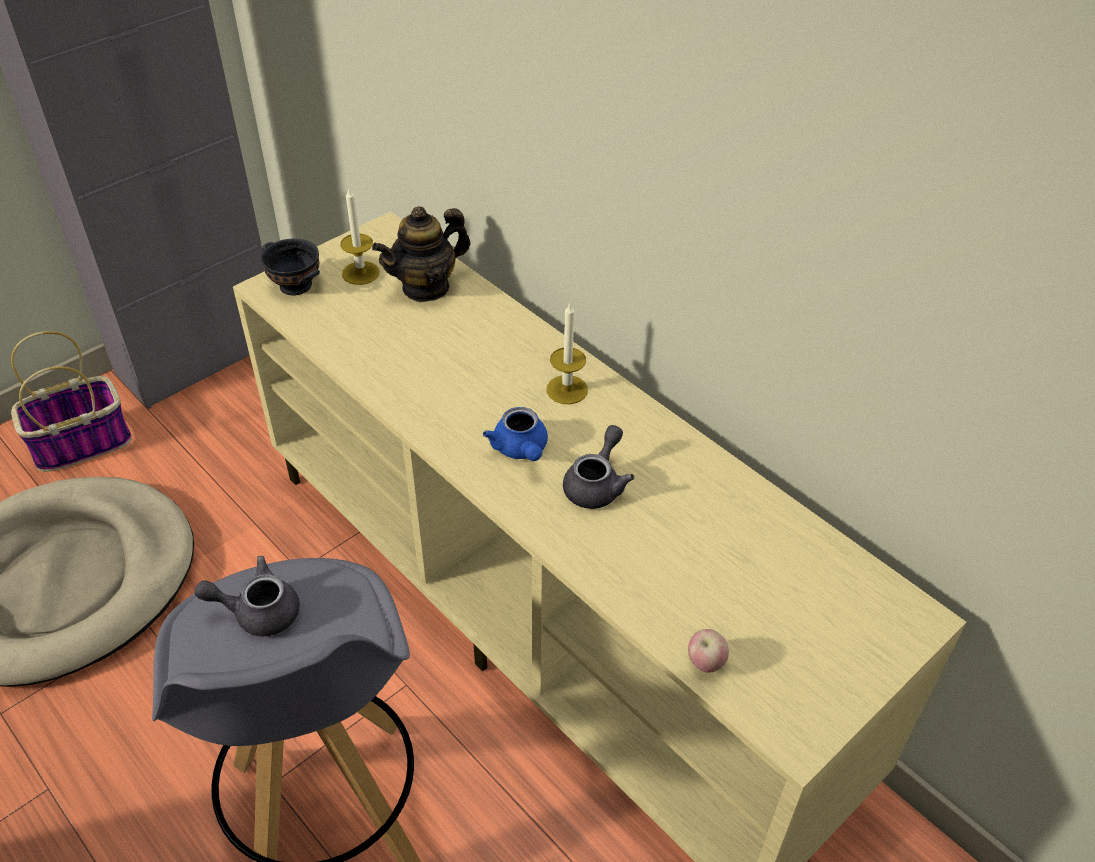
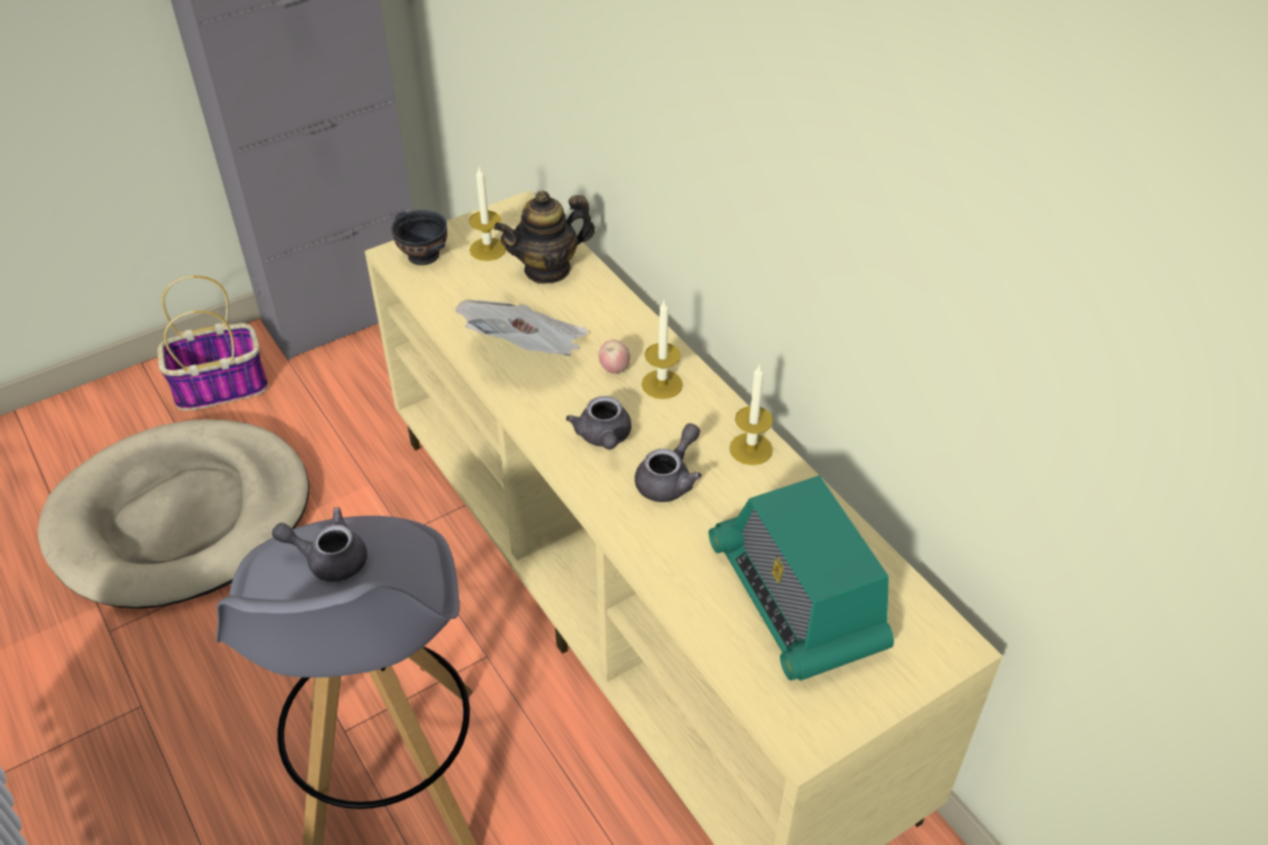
camera: 10 degrees right, 0 degrees up
blue teapot [483,407,548,461] -> grey teapot [566,396,632,450]
apple [688,629,729,673] -> apple moved to [599,340,630,374]
none -> newspaper [455,300,589,356]
none -> radio [709,475,894,681]
none -> candle [729,363,773,465]

